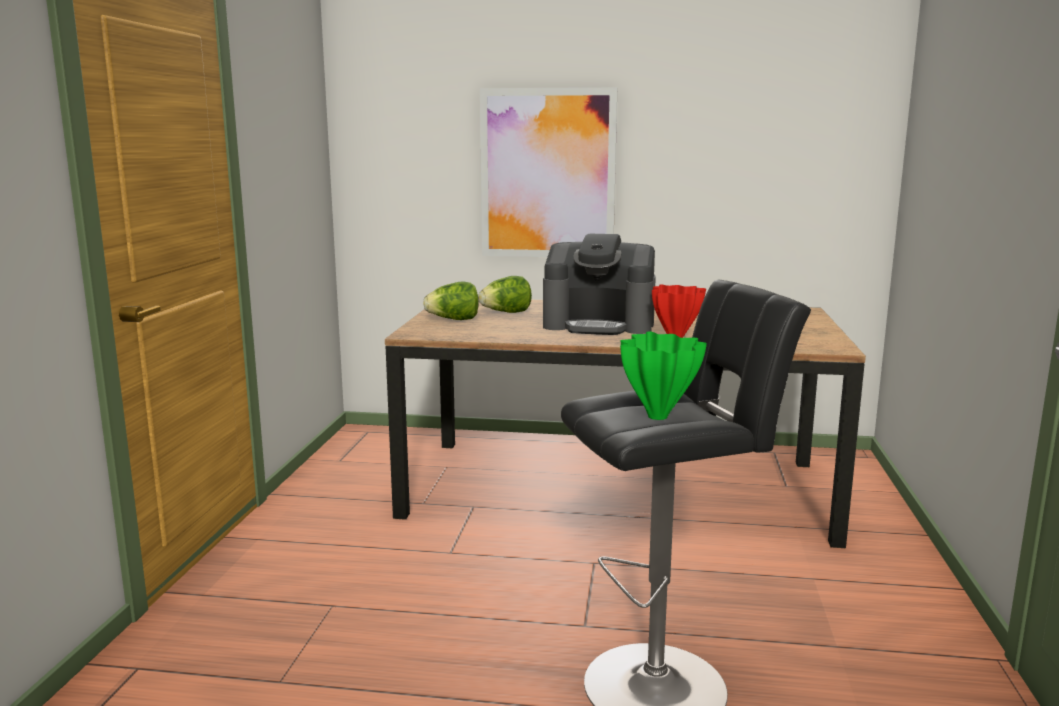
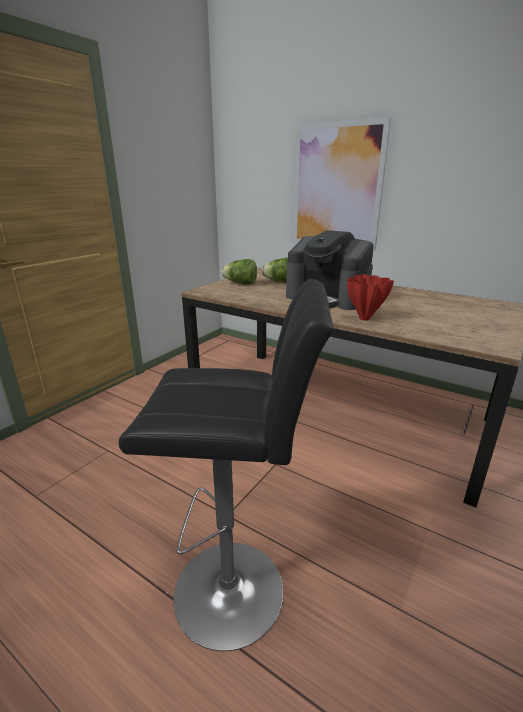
camera: 25 degrees right, 10 degrees up
green vase [620,331,707,420] -> none

